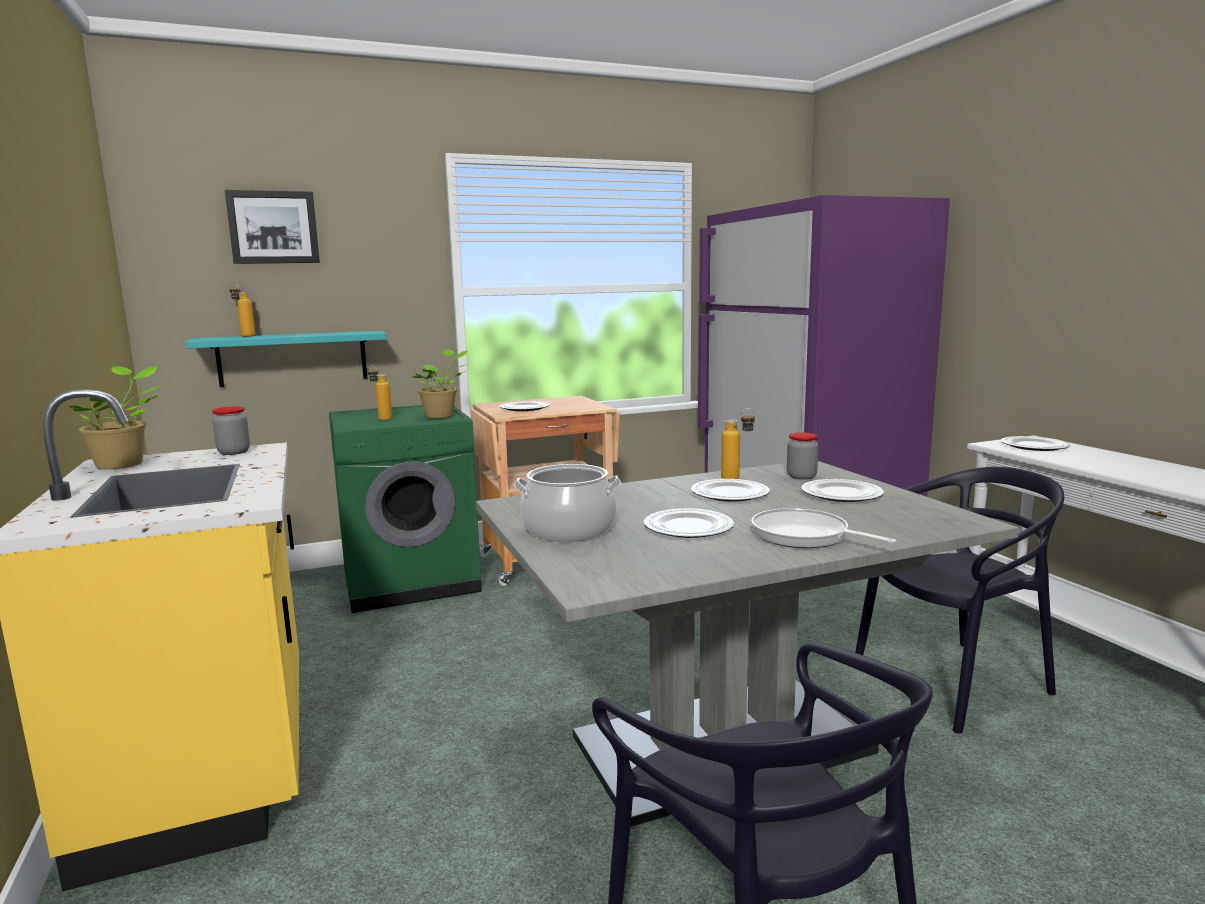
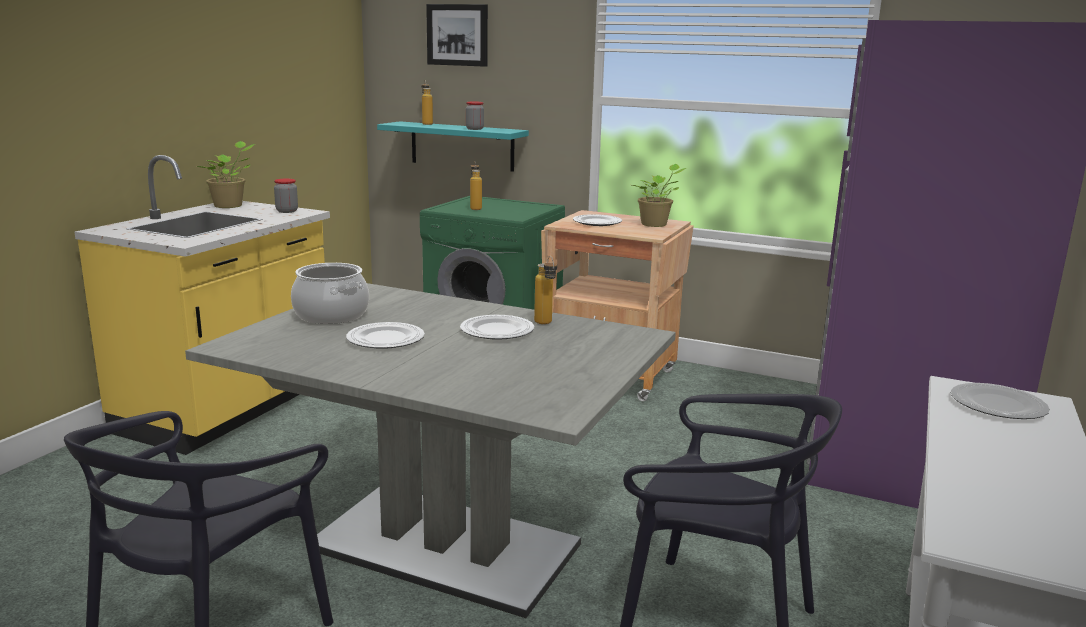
camera: 45 degrees right, 5 degrees up
potted plant [413,349,468,418] -> potted plant moved to [632,164,686,227]
frying pan [751,508,896,548] -> none
jar [787,432,819,480] -> jar moved to [466,101,484,130]
plate [801,479,884,502] -> none

